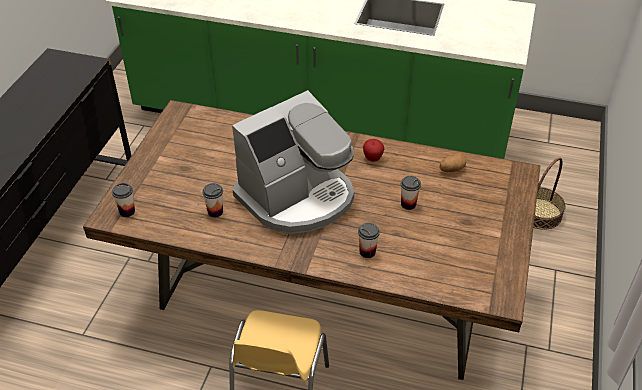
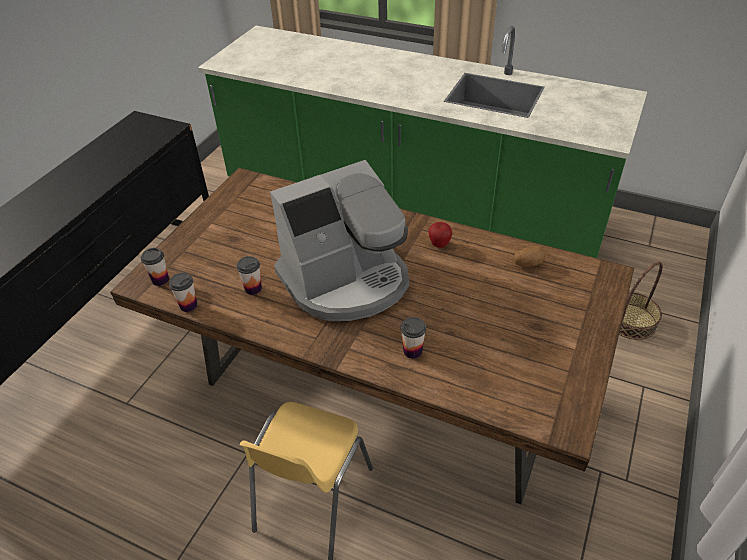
camera: 10 degrees right, 0 degrees up
cup [401,176,421,210] -> cup moved to [169,273,197,312]

